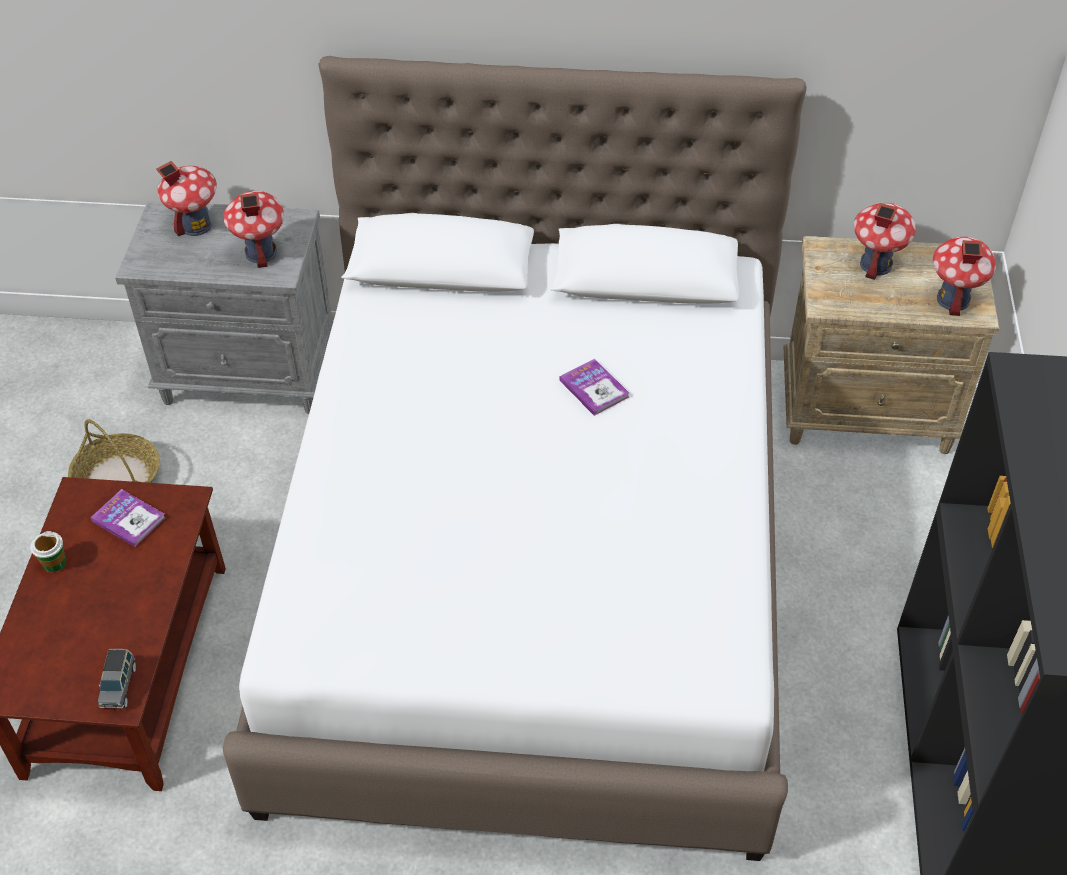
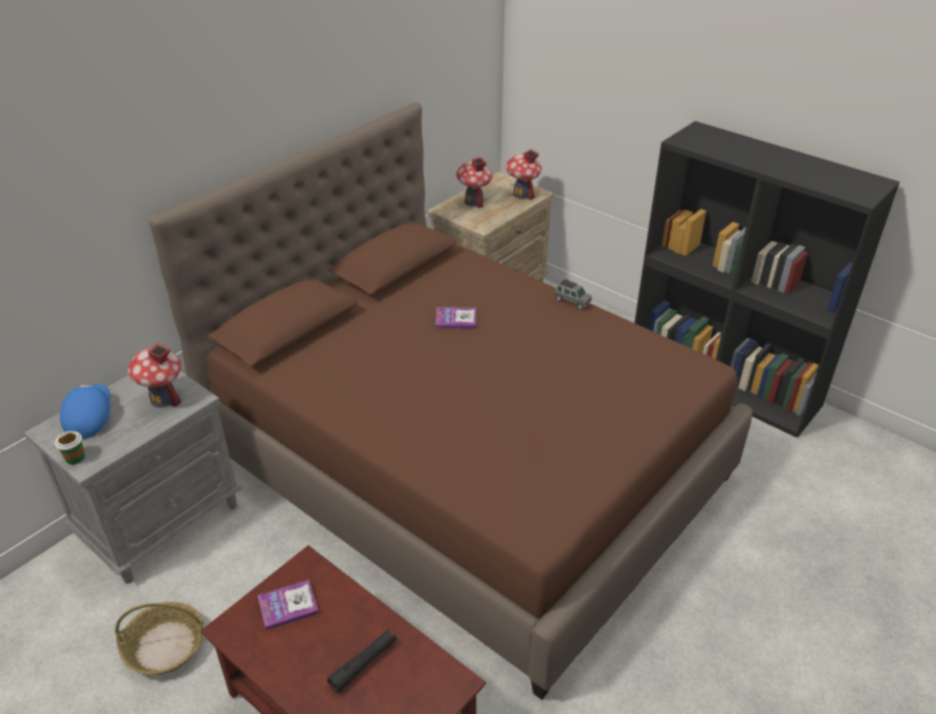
camera: 55 degrees left, 10 degrees down
cup [30,531,66,572] -> cup moved to [55,431,85,465]
grey toy car [98,649,136,709] -> grey toy car moved to [555,279,592,310]
toy house [156,161,217,237] -> blue cap [60,384,110,439]
white bed [223,56,807,861] -> brown bed [149,102,753,700]
none -> black flashlight [327,629,397,693]

